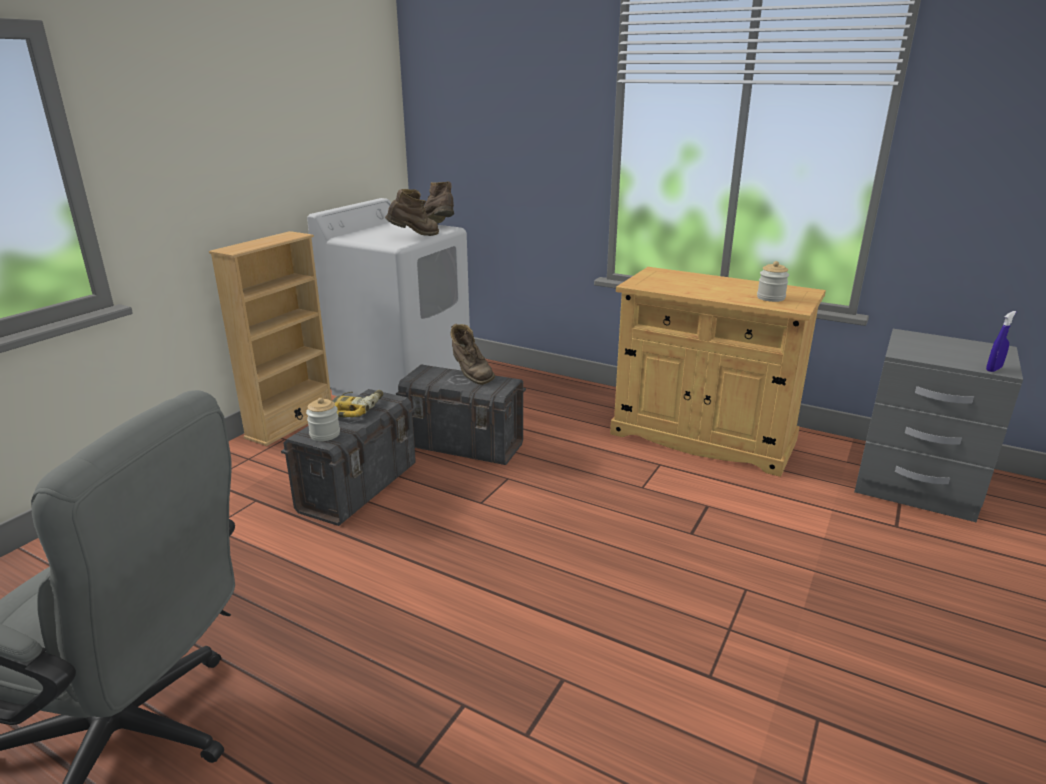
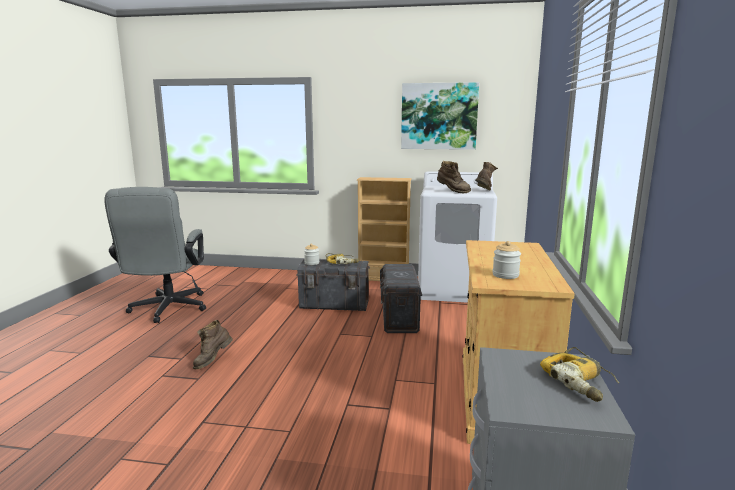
camera: 70 degrees right, 10 degrees down
brown boot [450,323,495,385] -> brown boot moved to [193,320,233,369]
blue spray bottle [986,311,1016,372] -> none
none -> picture [401,82,479,150]
none -> power drill [540,347,619,402]

